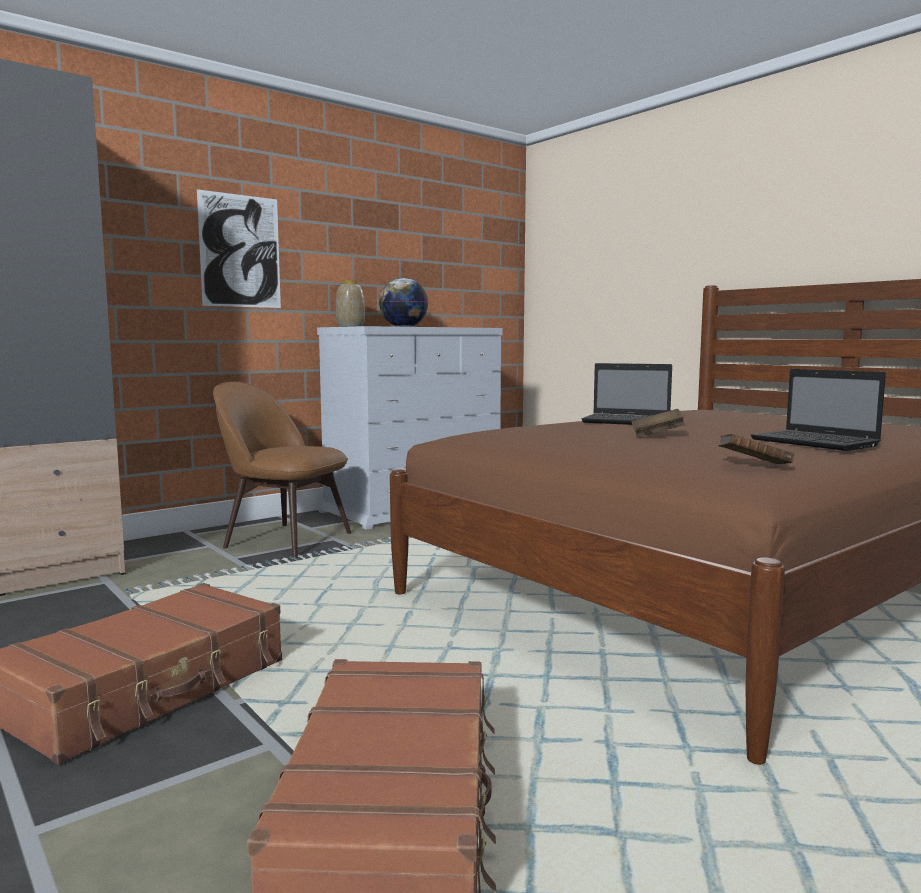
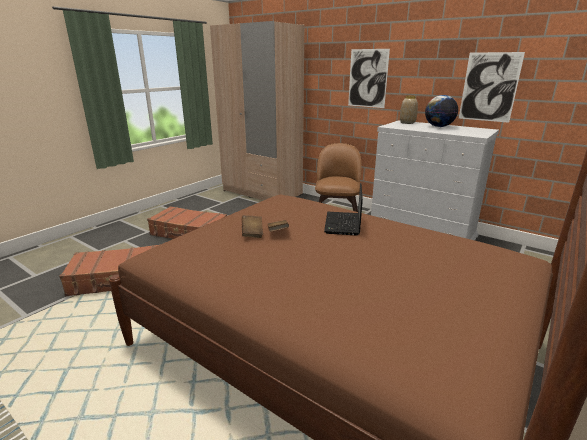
camera: 75 degrees right, 15 degrees up
brown book [718,434,794,464] -> brown book moved to [242,215,263,238]
laptop [750,369,886,451] -> none
none -> picture [459,52,525,123]

